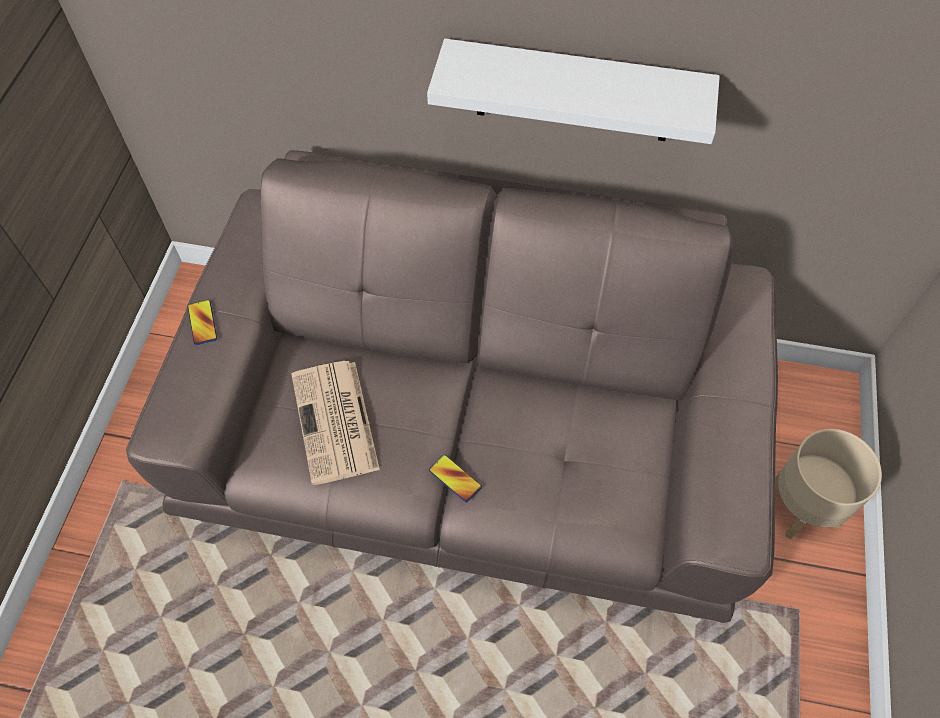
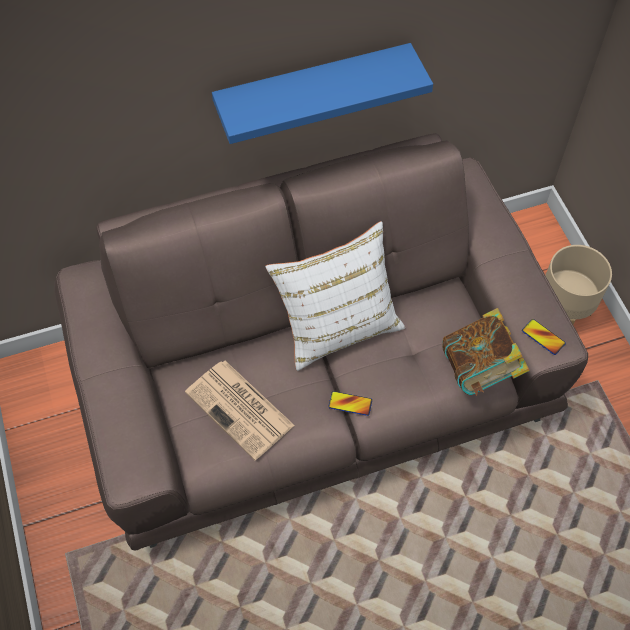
camera: 30 degrees left, 0 degrees up
phone [187,300,217,345] -> phone moved to [522,319,566,355]
white shelf [427,39,720,144] -> blue shelf [212,43,433,144]
none -> white pillow [265,221,405,371]
none -> book [442,308,530,396]

